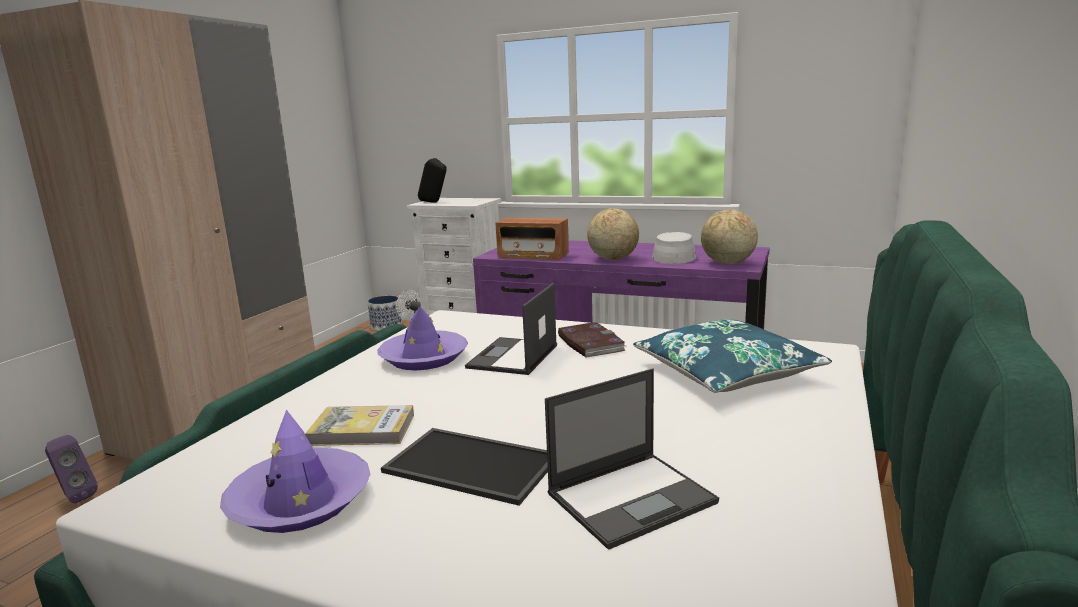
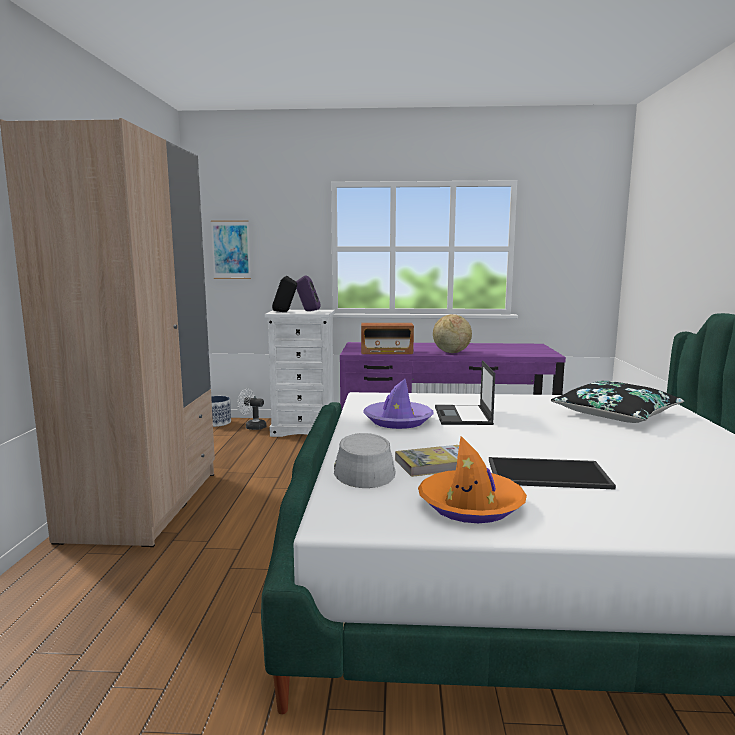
camera: 20 degrees left, 5 degrees down
purple speaker [45,435,98,503] -> purple speaker moved to [296,275,321,311]
purple hat [220,410,370,533] -> orange hat [418,436,527,523]
laptop [545,369,719,550] -> none
book [558,322,627,357] -> none
blue pillow [633,319,832,393] -> black pillow [551,381,685,423]
grey hat [652,232,696,264] -> grey hat moved to [334,433,395,488]
globe [701,209,758,264] -> none
none -> picture [211,220,251,279]

